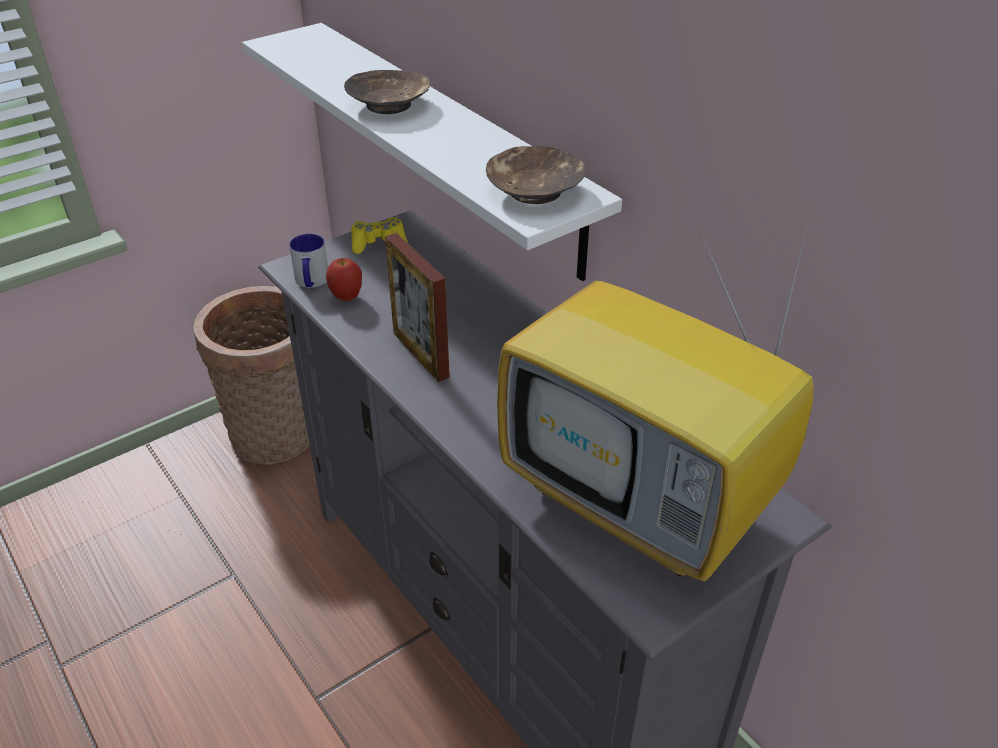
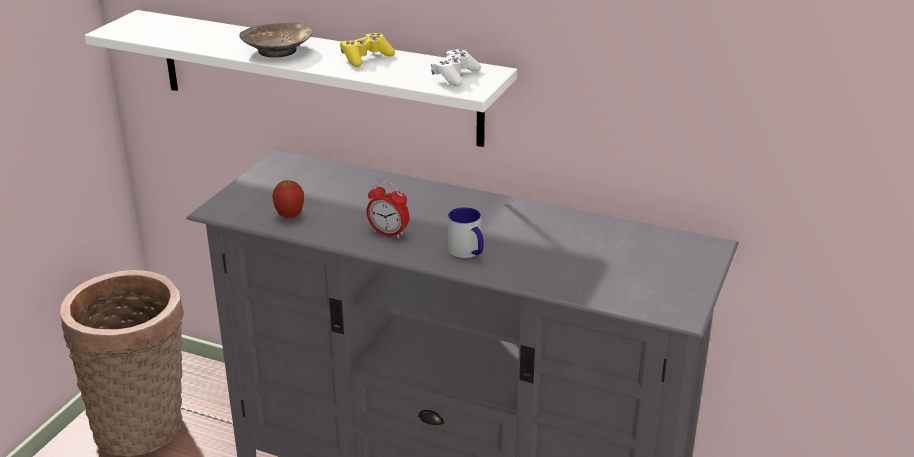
camera: 30 degrees left, 10 degrees down
mug [289,234,328,288] -> mug moved to [448,207,484,258]
yellow game controller [351,217,408,254] -> yellow game controller moved to [340,33,395,67]
picture frame [385,233,450,382] -> alarm clock [367,181,409,239]
brown bowl [486,146,586,204] -> white game controller [431,49,481,86]
television [497,201,814,582] -> none

